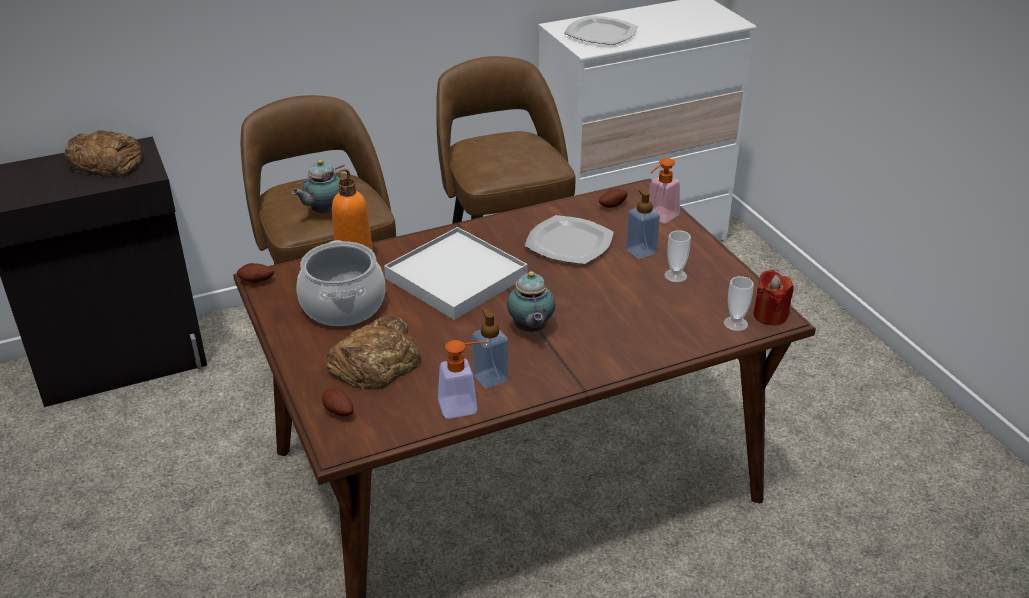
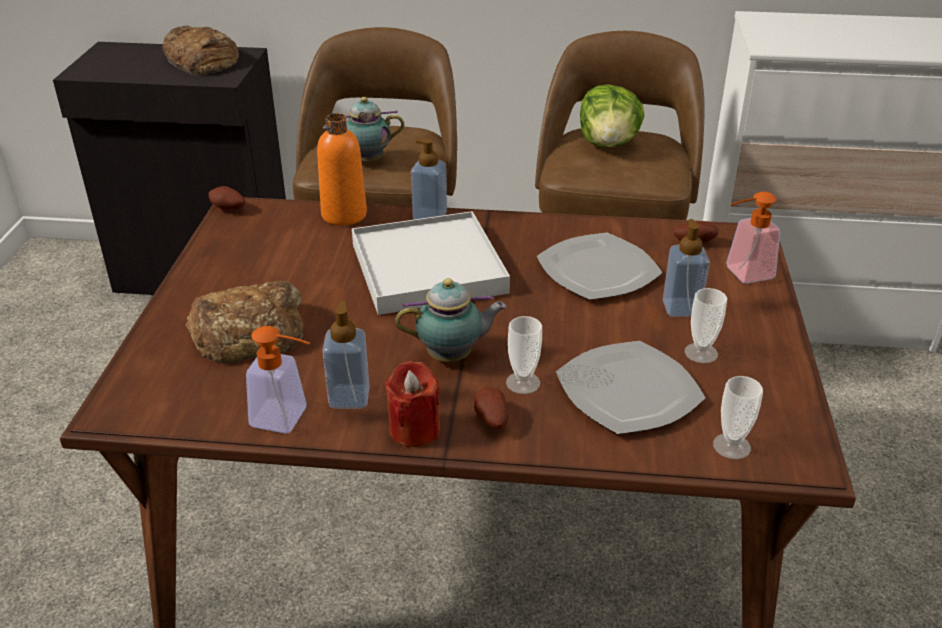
camera: 30 degrees right, 0 degrees up
cooking pot [297,240,385,326] -> none
potato [322,388,354,417] -> potato moved to [474,386,509,429]
teapot [507,269,556,332] -> teapot turned 120 degrees counterclockwise [395,278,507,362]
plate [564,15,638,45] -> plate moved to [556,341,705,434]
red candle [753,270,794,325] -> red candle moved to [385,361,440,447]
none -> soap dispenser [411,139,447,220]
none -> cup [506,316,542,394]
none -> lettuce [580,84,645,148]

